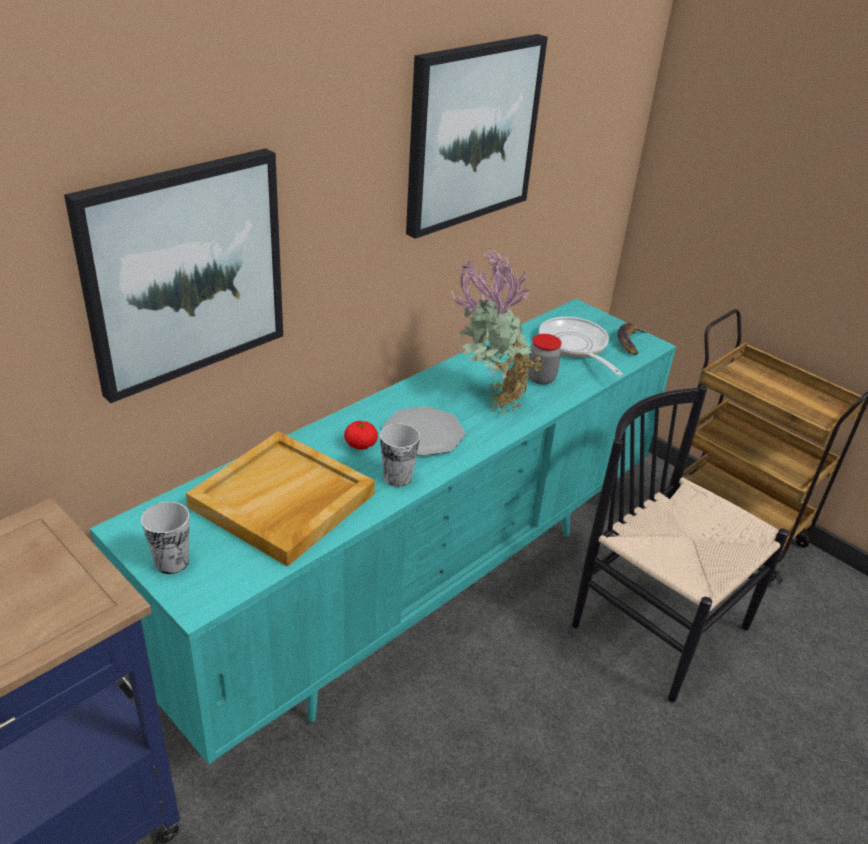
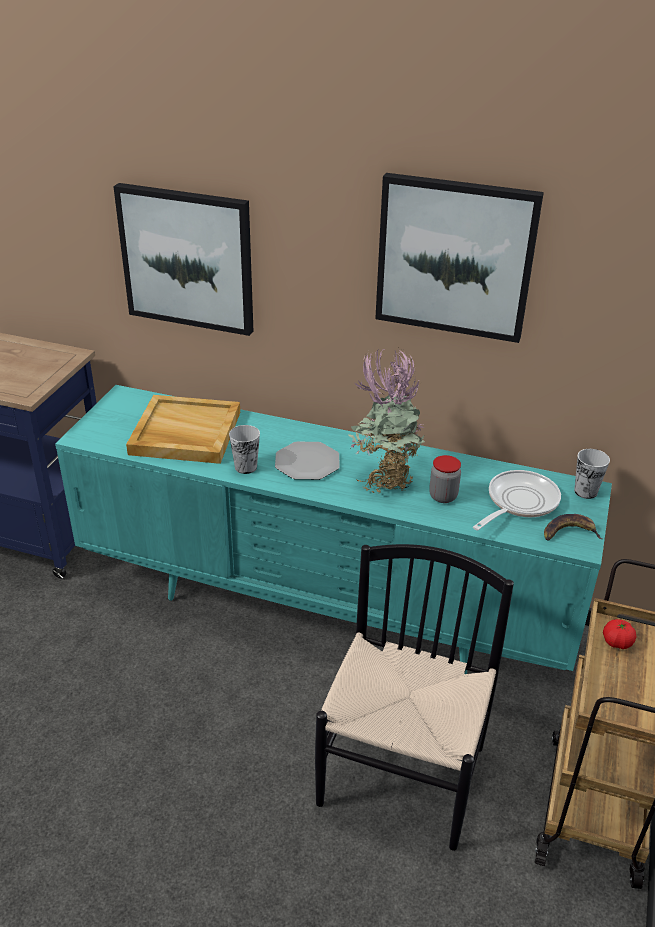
camera: 65 degrees right, 0 degrees up
cup [141,502,189,574] -> cup moved to [574,449,610,499]
tomato [344,421,378,450] -> tomato moved to [603,619,636,649]

